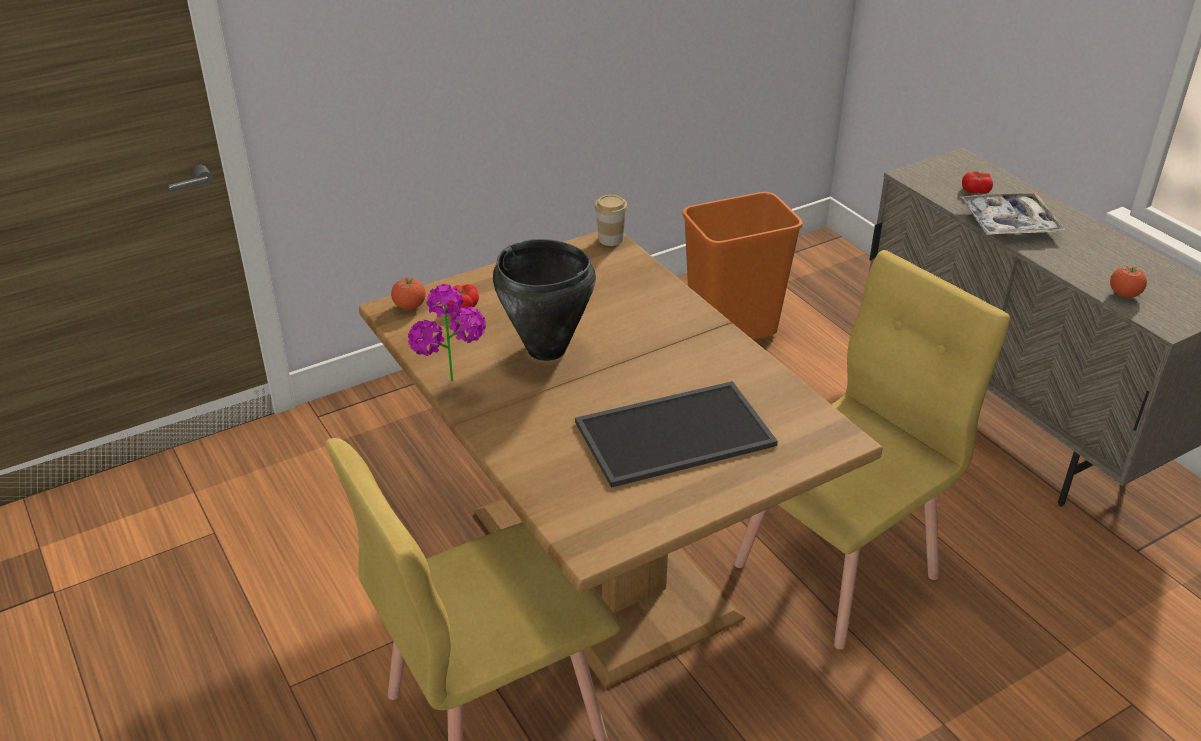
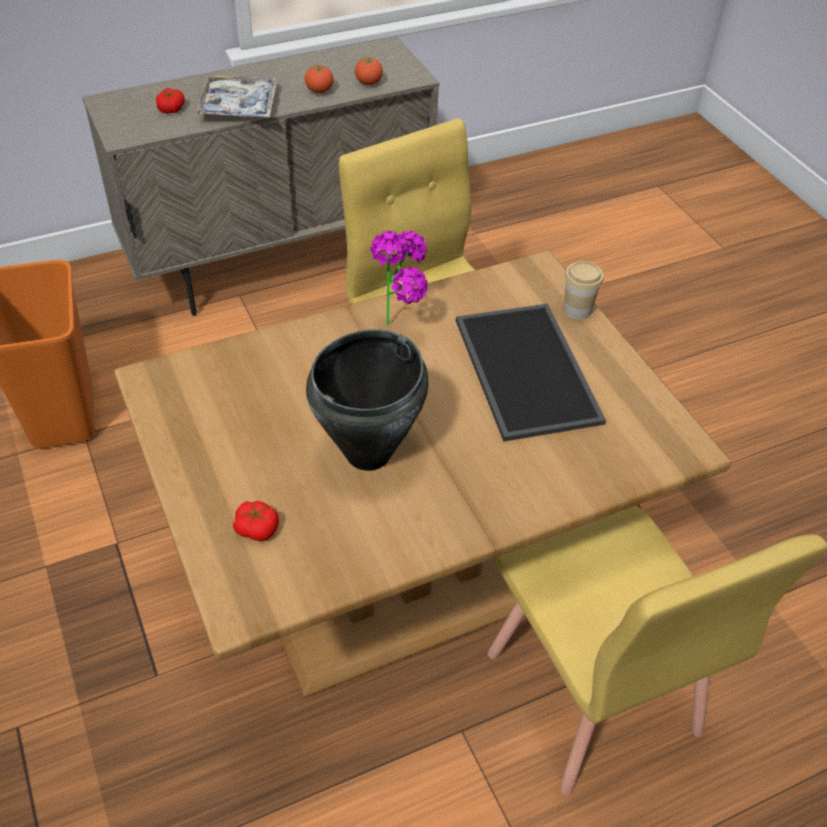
camera: 85 degrees left, 10 degrees up
tomato [391,278,426,310] -> tomato moved to [305,65,334,93]
potted plant [408,284,486,381] -> potted plant moved to [370,231,428,325]
cup [594,195,628,246] -> cup moved to [564,261,604,320]

